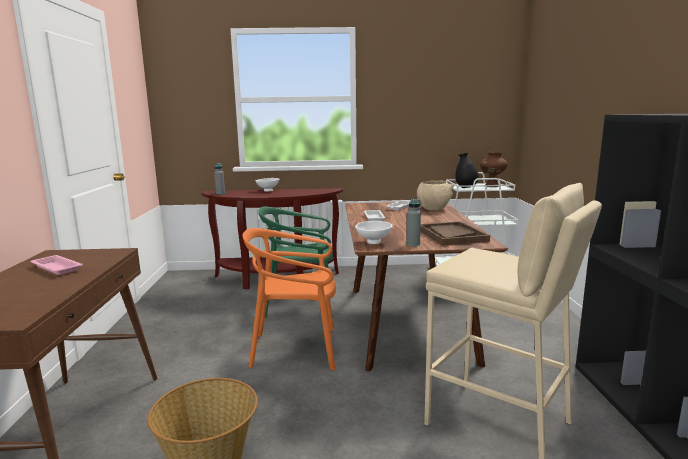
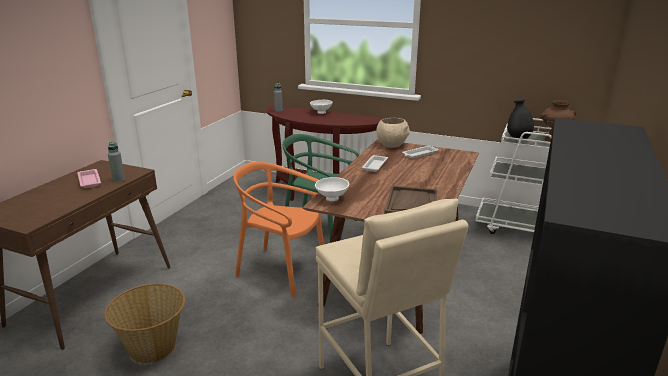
camera: 25 degrees right, 10 degrees up
grey bottle [406,199,421,246] -> grey bottle moved to [108,142,125,182]
beige bowl [417,181,454,210] -> beige bowl moved to [376,118,410,148]

